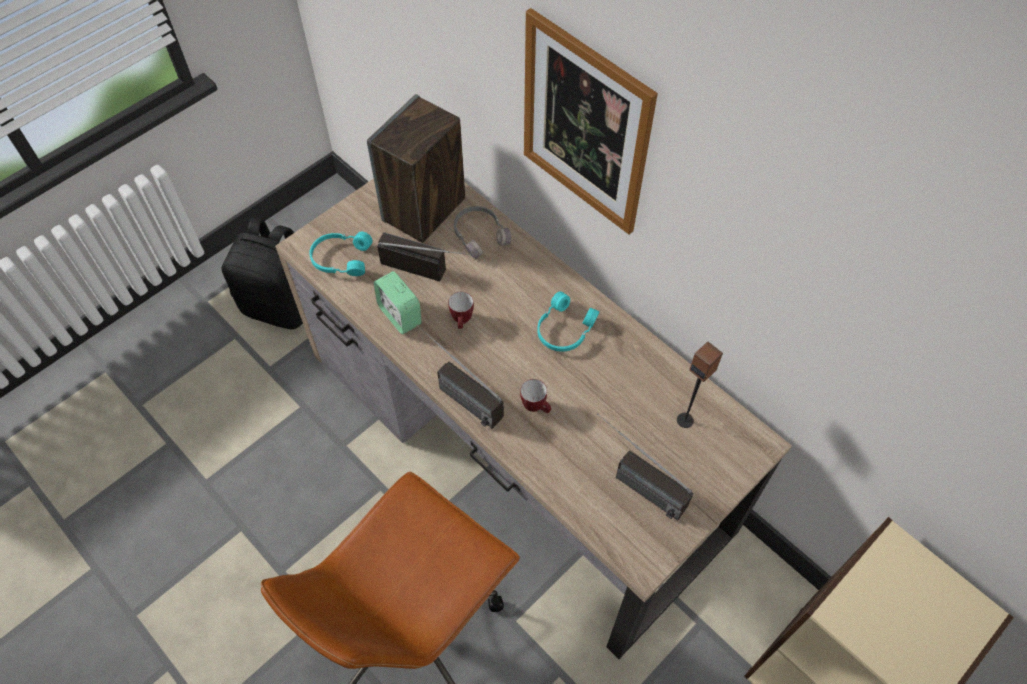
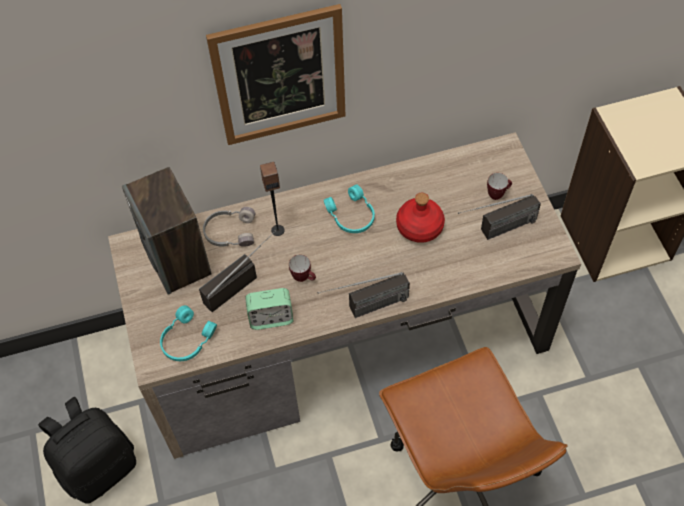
camera: 60 degrees left, 0 degrees up
mug [520,379,551,413] -> mug moved to [487,173,512,200]
speaker [677,342,723,428] -> speaker moved to [260,161,285,236]
none -> red bottle [396,193,445,243]

